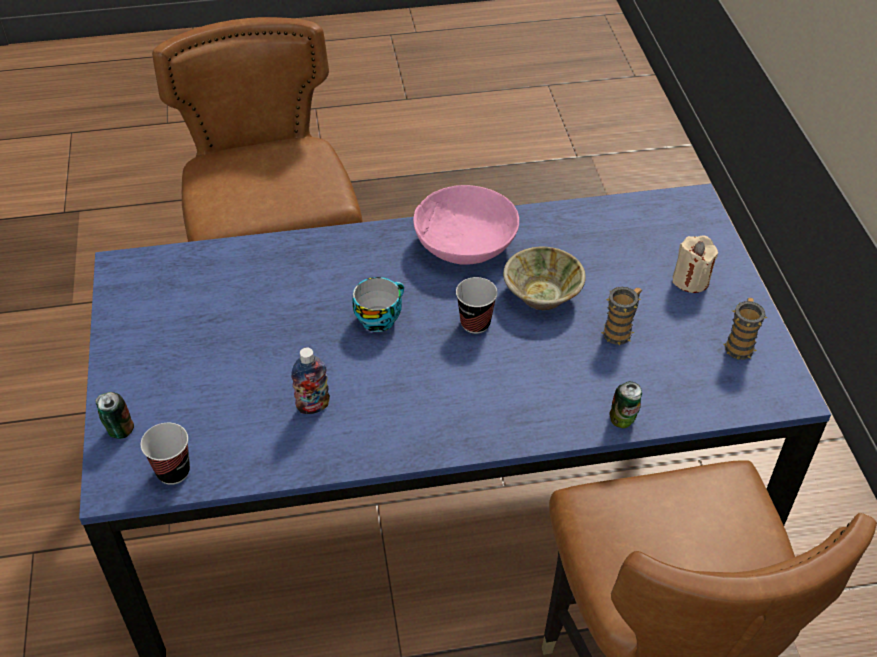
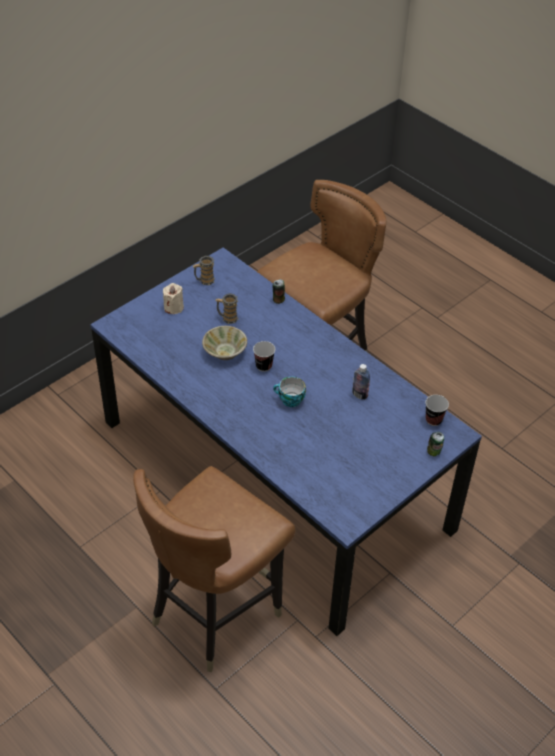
camera: 125 degrees left, 0 degrees up
pink bowl [413,185,519,265] -> none

